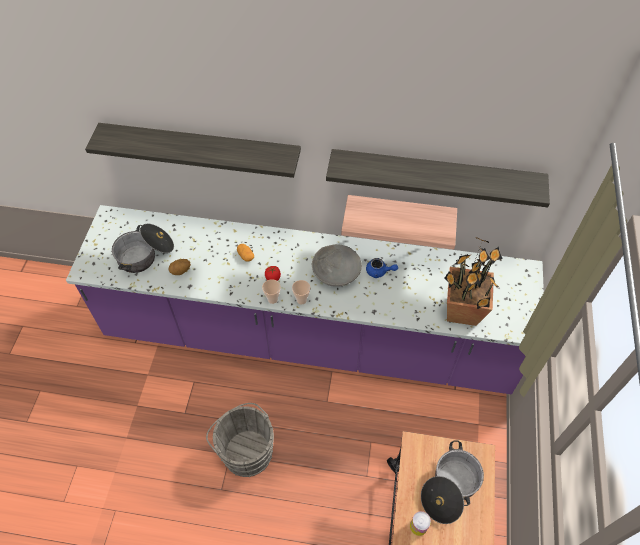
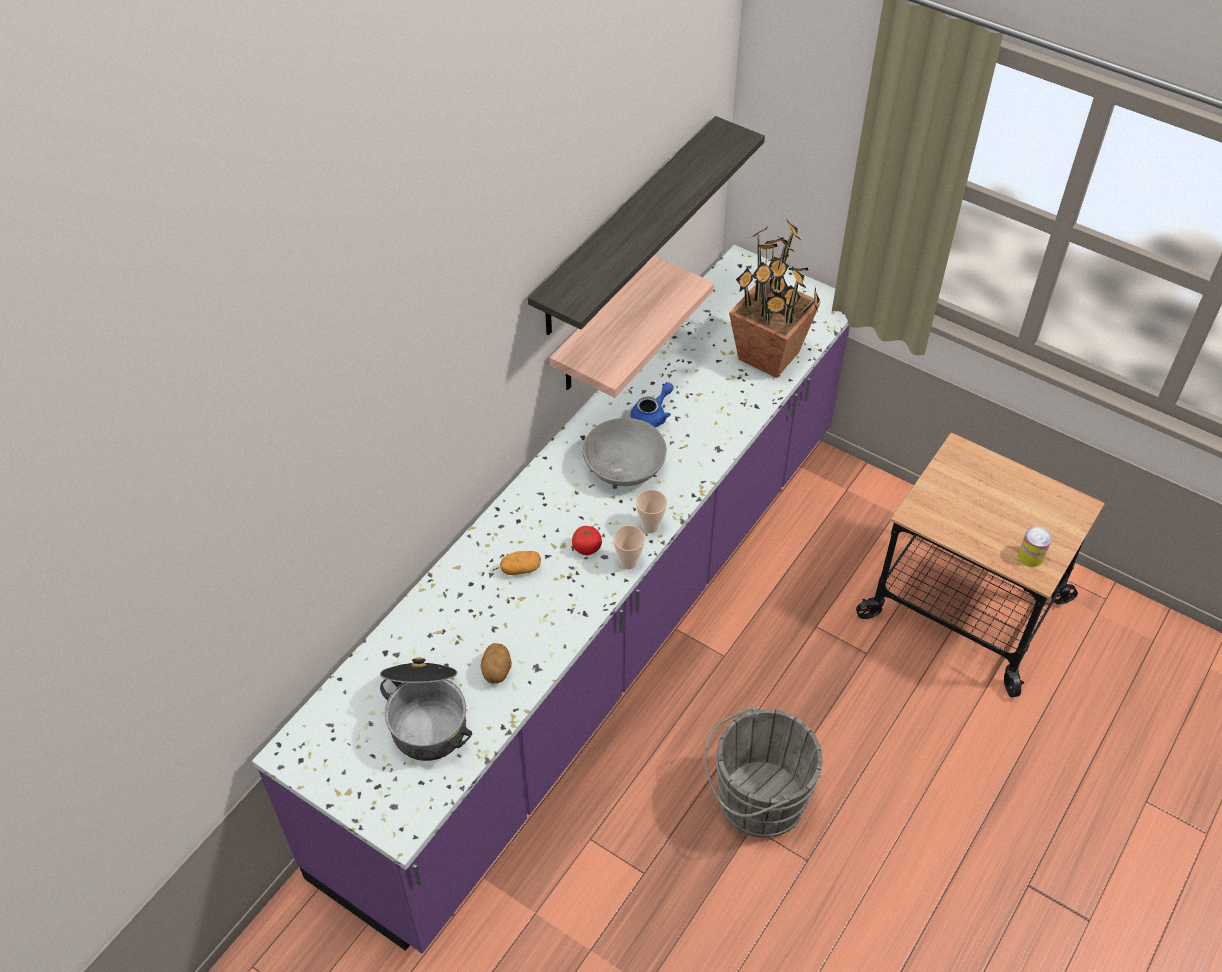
camera: 65 degrees left, 5 degrees down
shelf [85,123,301,178] -> none
cooking pot [421,440,484,524] -> none

